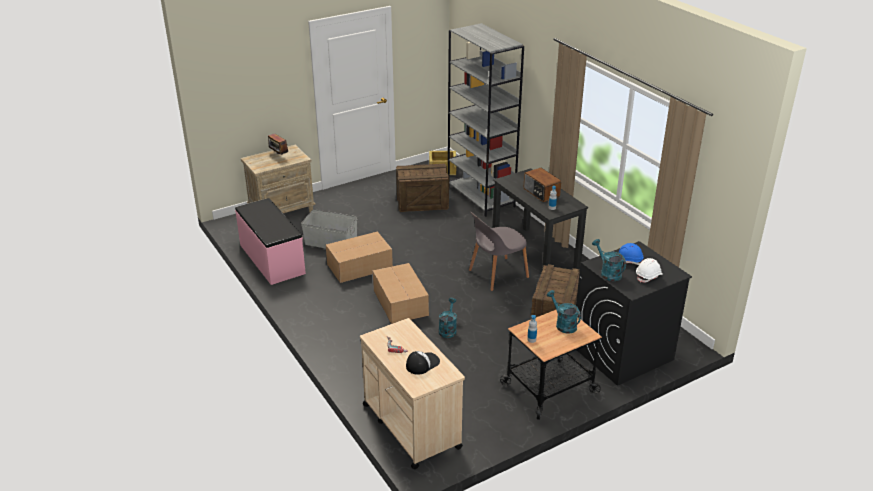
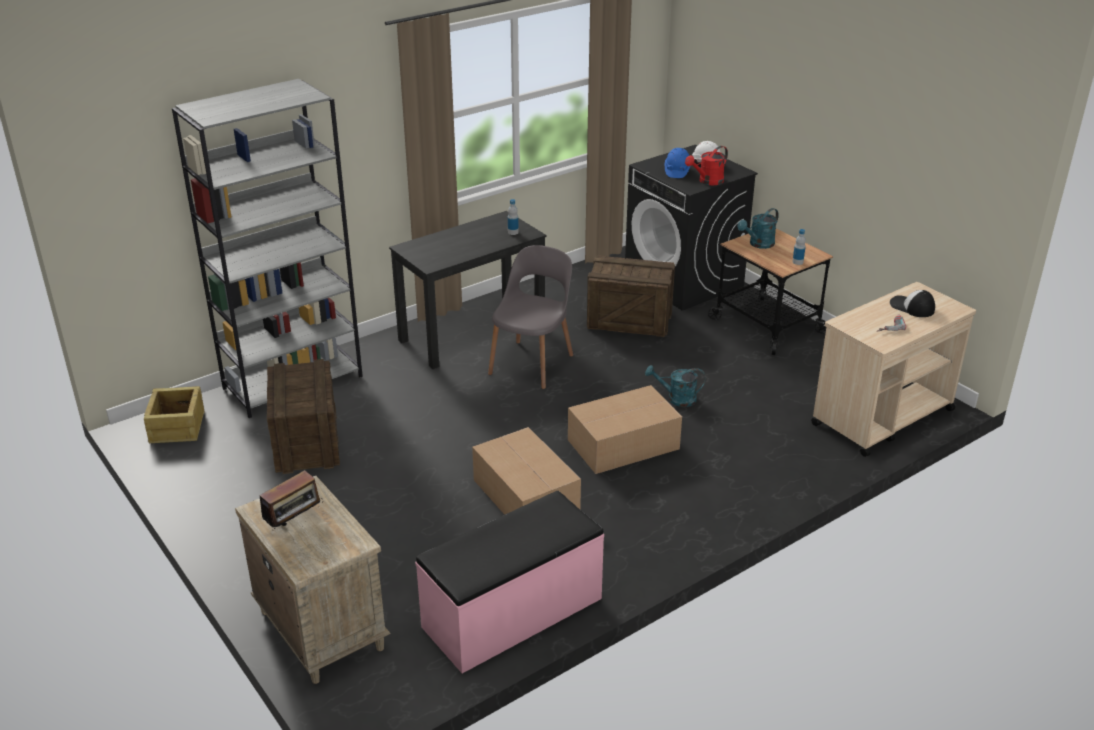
camera: 95 degrees left, 0 degrees up
grey storage box [301,209,357,248] -> none
grey chair [469,212,529,291] -> grey chair turned 120 degrees counterclockwise [488,245,573,389]
radio [524,168,561,202] -> none
turquoise watering can [592,239,626,281] -> red watering can [685,146,728,185]

